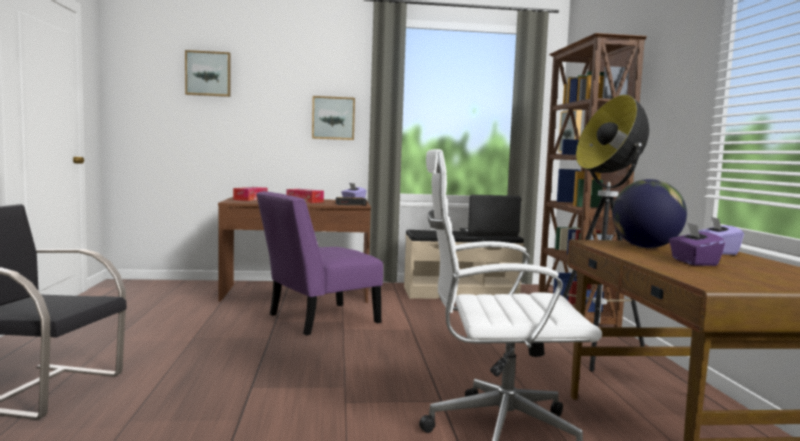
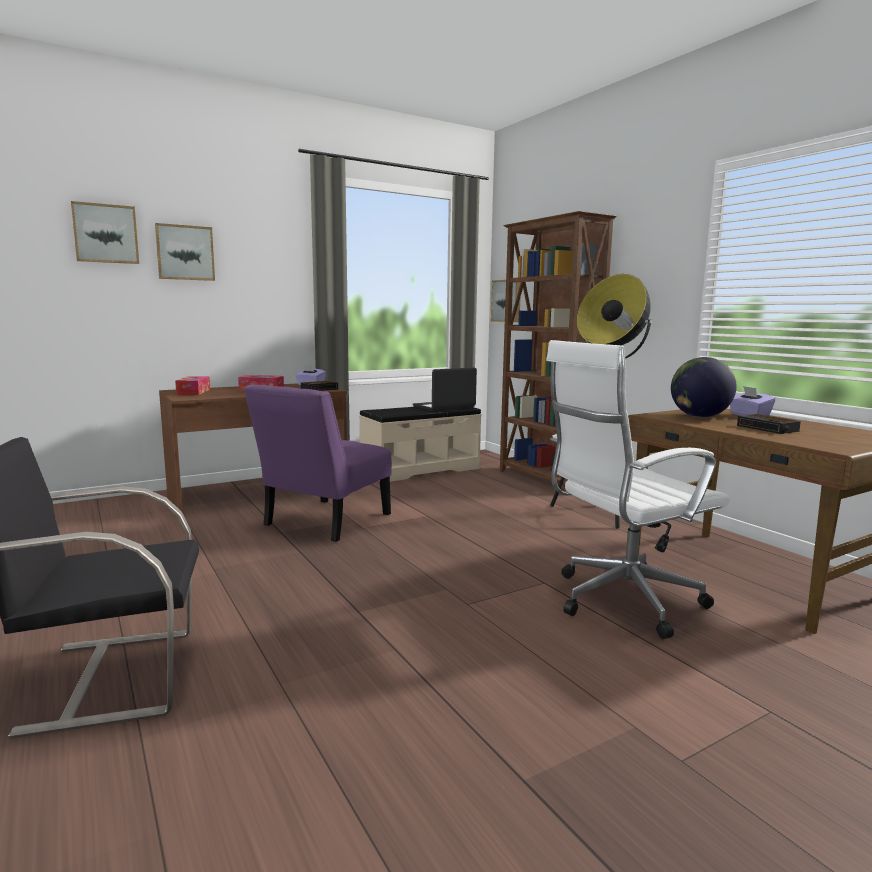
camera: 25 degrees left, 5 degrees up
picture [312,96,355,140] -> picture moved to [155,223,215,281]
purple tissue box [669,222,725,266] -> alarm clock [737,414,801,434]

